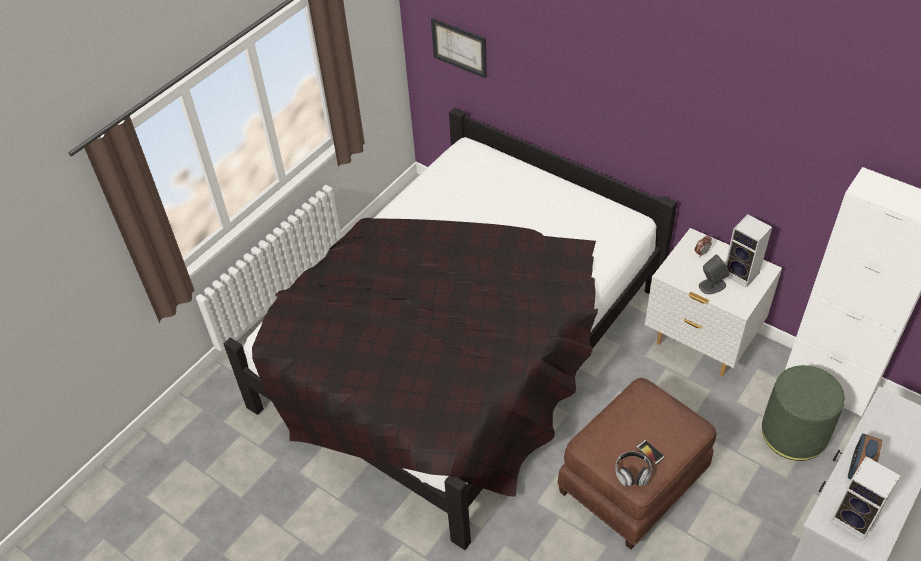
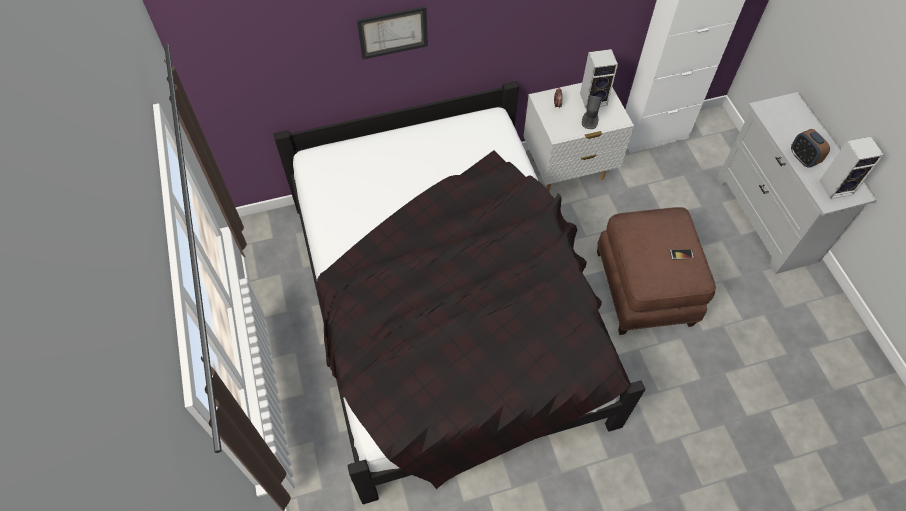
camera: 55 degrees left, 10 degrees up
picture [431,18,487,78] -> picture moved to [357,6,428,60]
headphones [615,451,652,486] -> none
green ottoman [762,365,845,461] -> none

